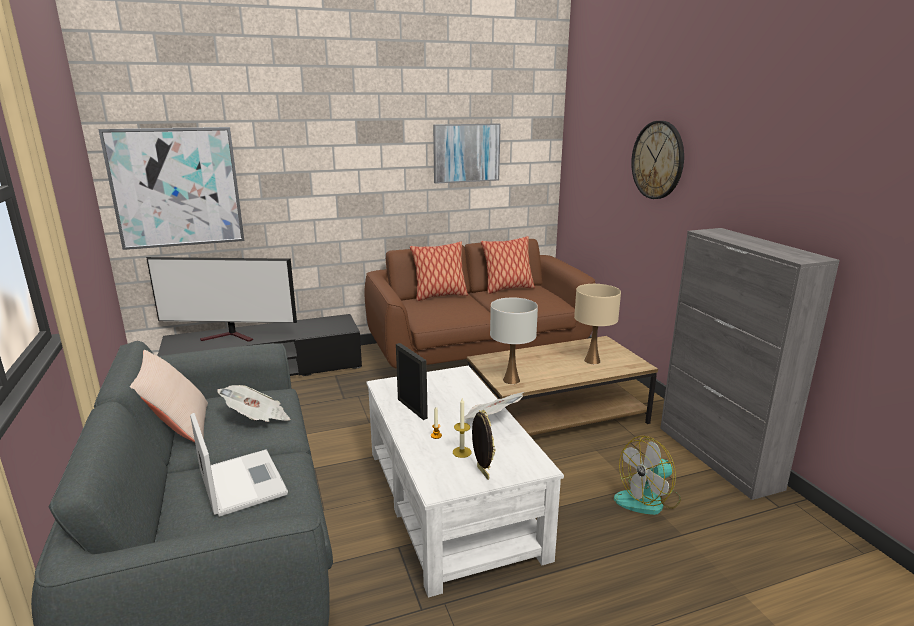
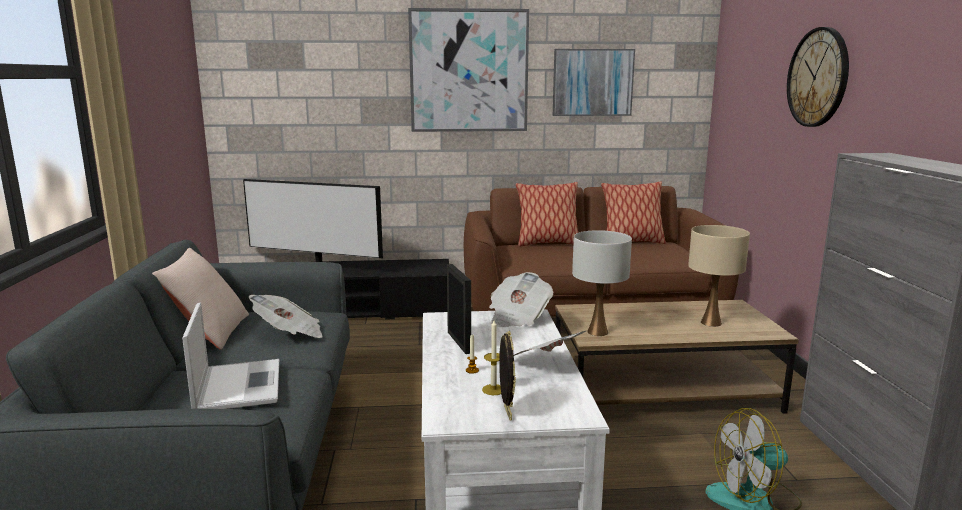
camera: 15 degrees right, 5 degrees down
picture [98,127,244,250] -> picture moved to [408,8,529,132]
none -> newspaper [489,272,553,327]

